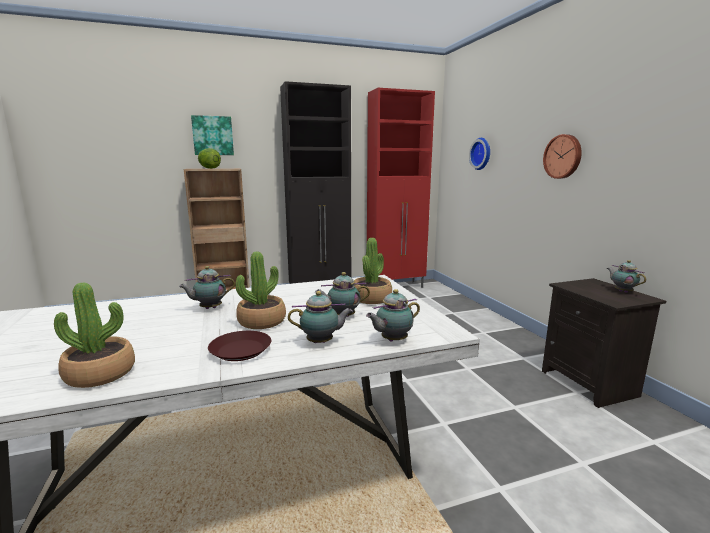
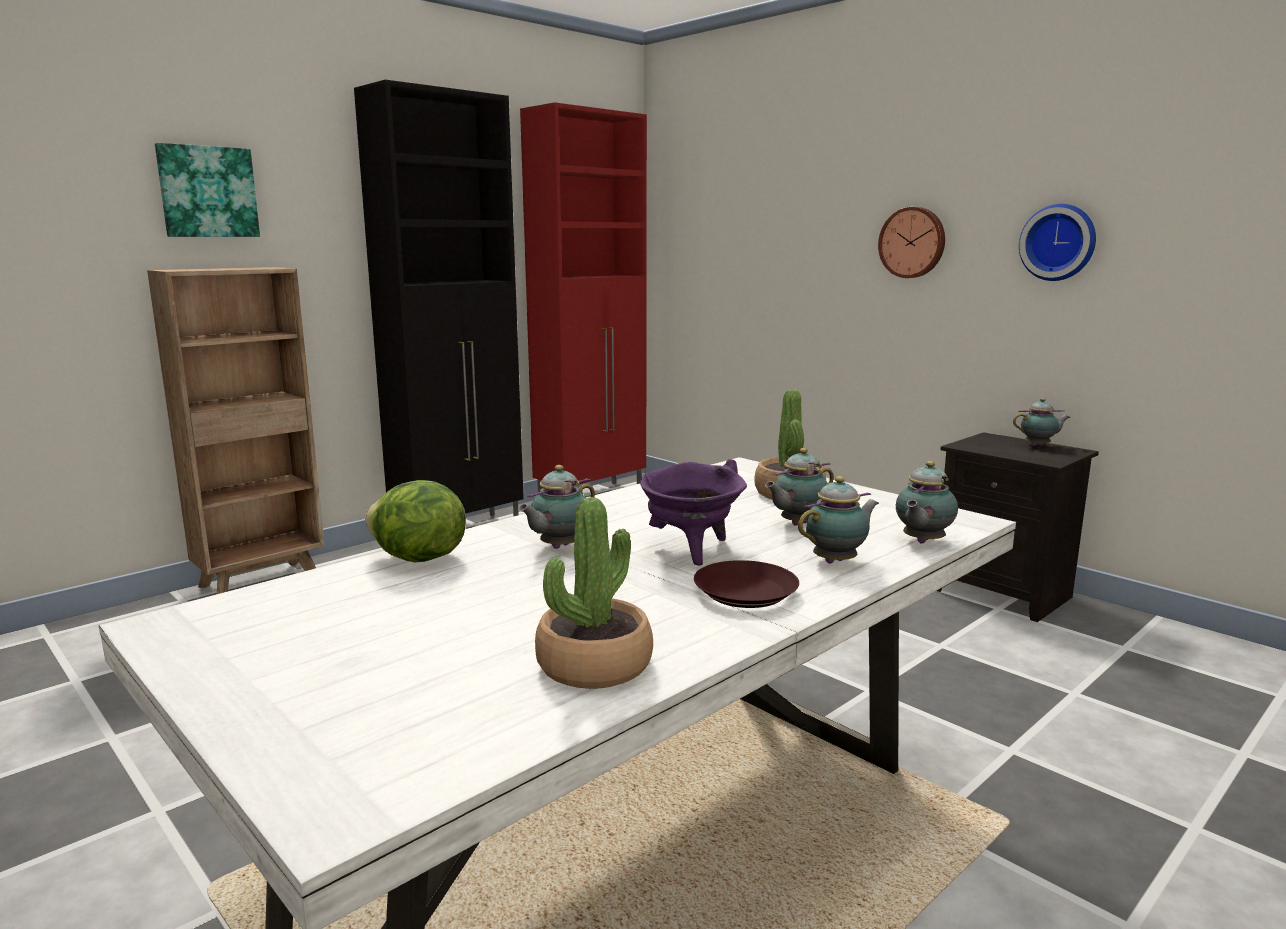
camera: 25 degrees left, 0 degrees up
lettuce [198,148,221,169] -> lettuce moved to [365,480,466,562]
potted plant [235,252,286,329] -> purple cooking pot [640,459,747,566]
wall clock [469,138,490,170] -> wall clock moved to [1019,204,1096,281]
teapot [607,260,646,293] -> teapot turned 135 degrees clockwise [1013,398,1070,446]

